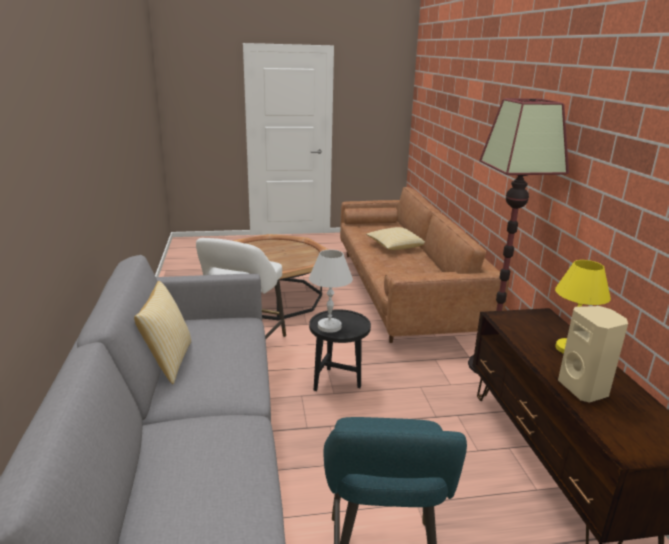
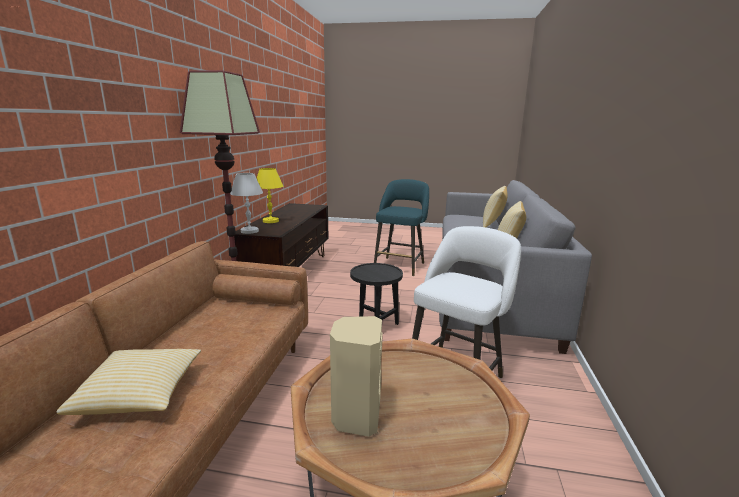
camera: 160 degrees left, 5 degrees down
white table lamp [309,250,353,333] -> white table lamp moved to [230,173,263,234]
beige speaker [558,306,628,403] -> beige speaker moved to [330,316,383,437]
none -> pillow [483,186,508,227]

